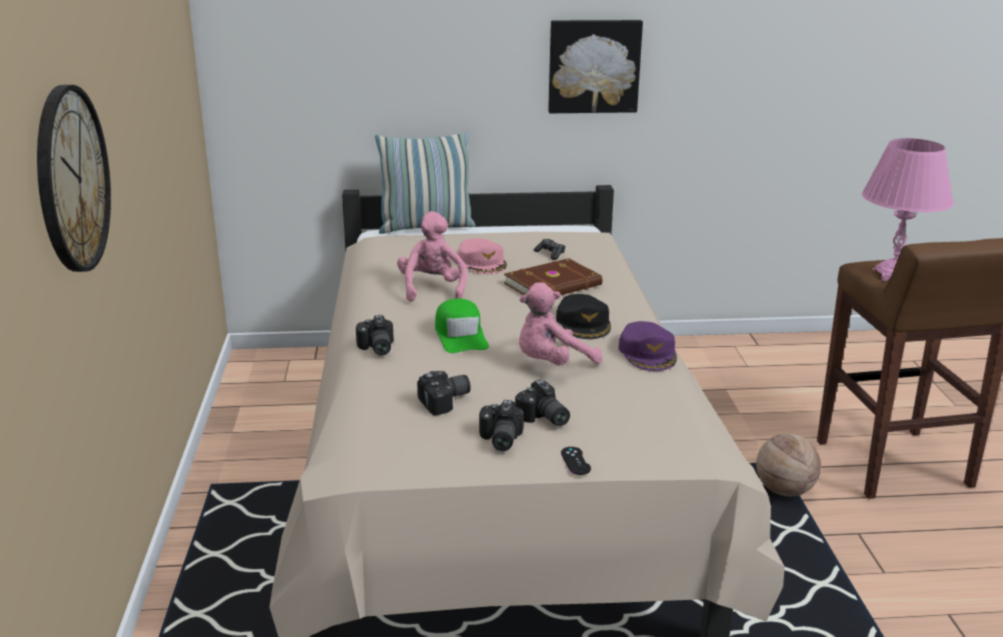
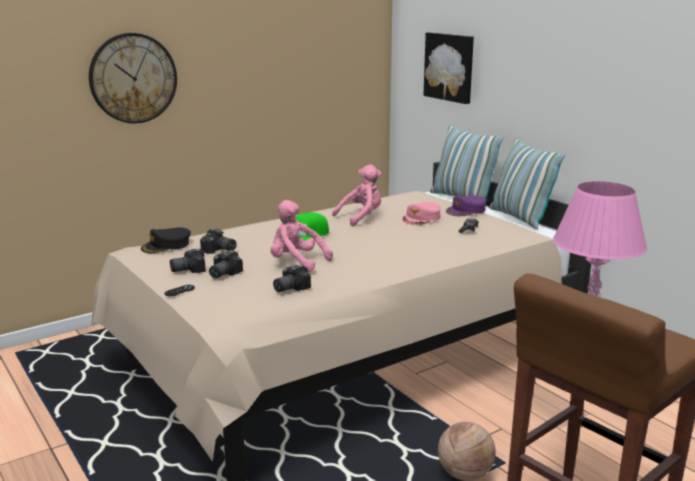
camera: 60 degrees right, 5 degrees down
camera [356,315,394,356] -> camera moved to [273,264,311,292]
brown book [504,258,602,295] -> none
picture [548,20,643,113] -> picture moved to [424,32,474,104]
black cap [556,294,611,339] -> black cap moved to [141,227,191,253]
purple cap [619,321,677,371] -> purple cap moved to [446,195,487,216]
none -> pillow [490,138,565,229]

